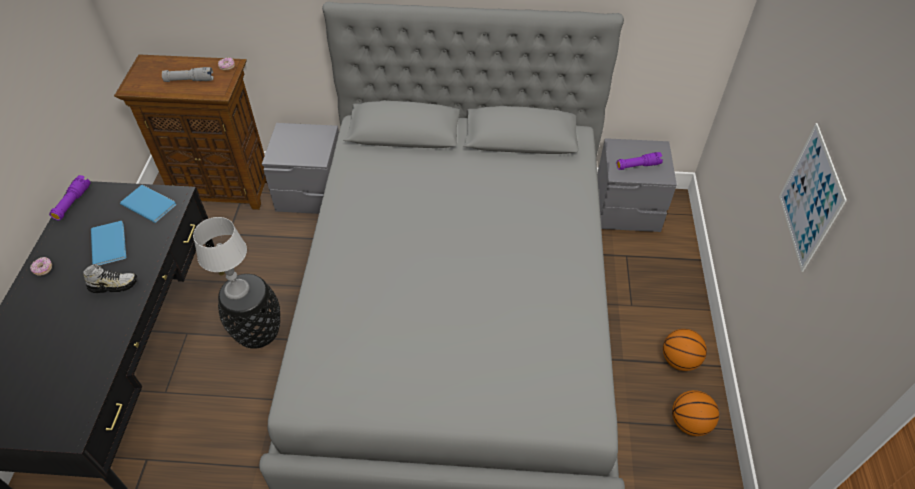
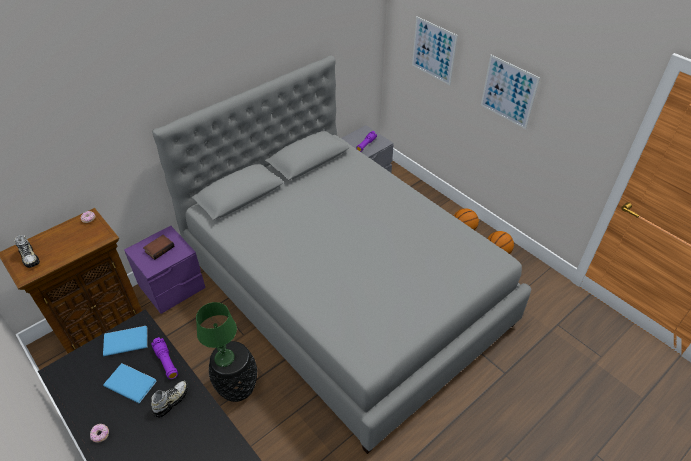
camera: 45 degrees left, 5 degrees down
purple flashlight [49,175,91,220] -> purple flashlight moved to [151,337,178,379]
grey flashlight [162,67,214,82] -> none
grey table lamp [193,217,250,300] -> green table lamp [196,302,237,367]
grey nightstand [262,123,339,214] -> purple nightstand [124,226,206,314]
none -> shoe [14,235,40,268]
none -> book [143,235,174,260]
none -> picture [412,17,458,85]

